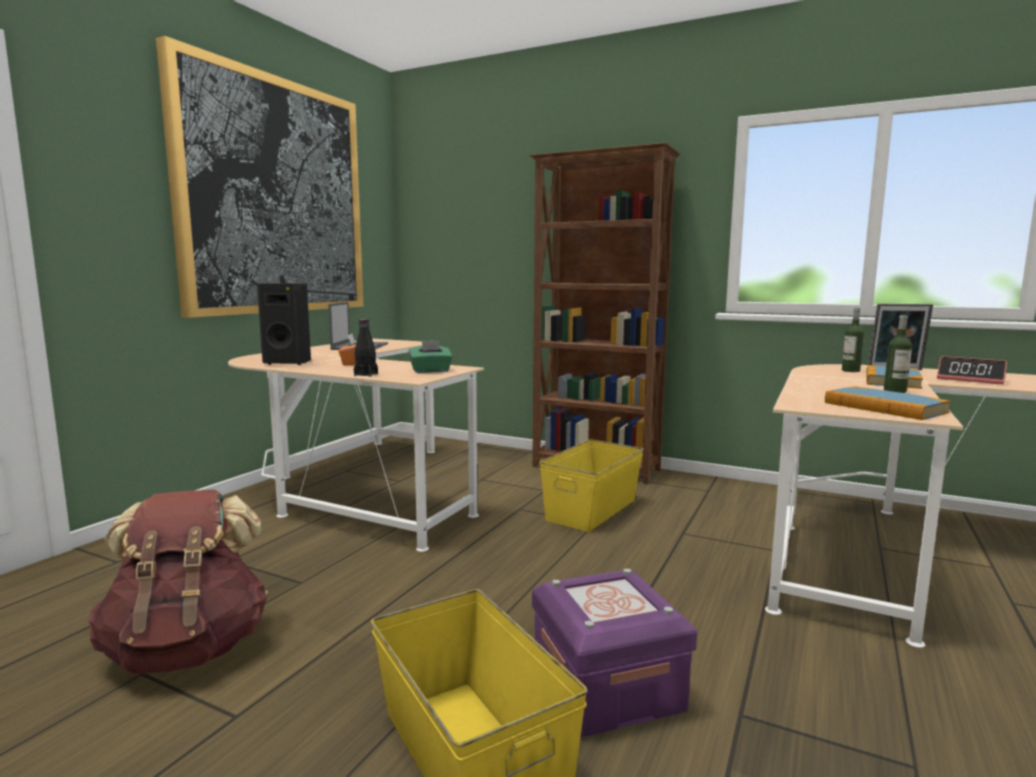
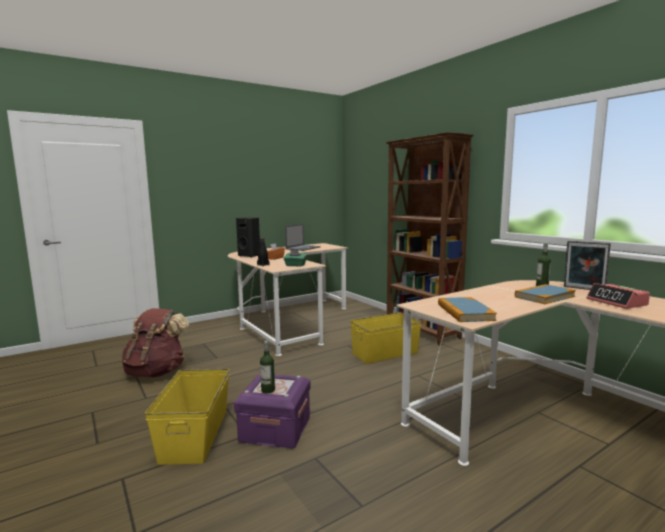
camera: 30 degrees right, 0 degrees up
picture [156,36,364,318] -> none
bottle [884,315,912,393] -> bottle moved to [260,341,275,394]

